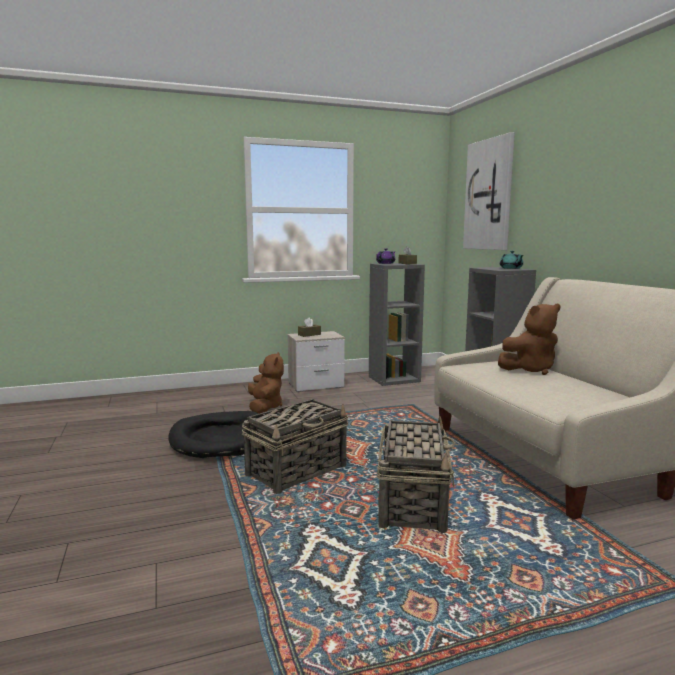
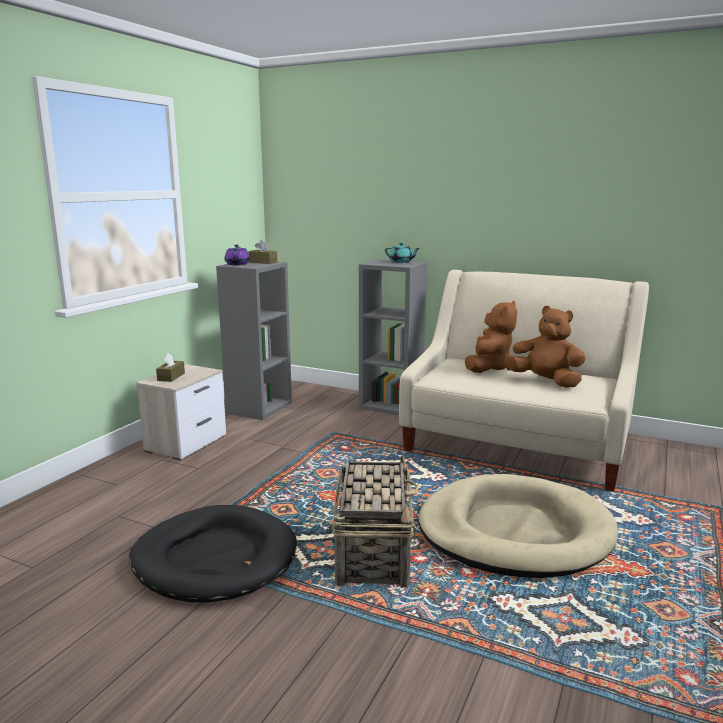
camera: 45 degrees left, 5 degrees up
brown plush toy [248,352,284,413] -> brown plush toy moved to [504,306,586,388]
basket [377,416,456,533] -> beige dog bed [419,474,618,578]
picture [463,132,515,250] -> none

